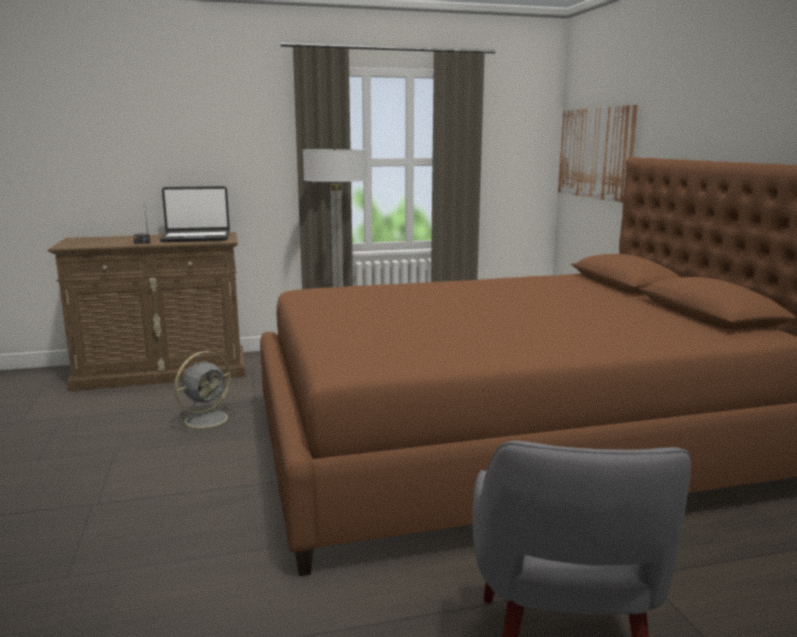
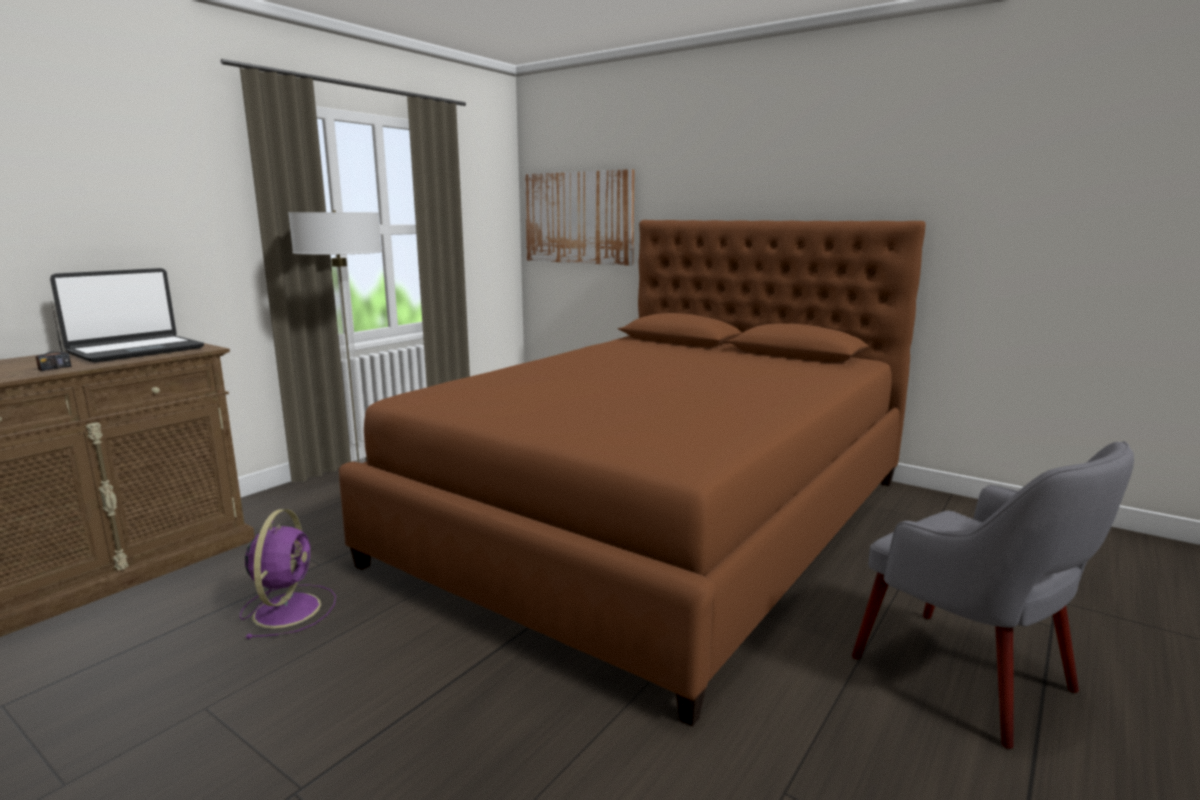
camera: 40 degrees left, 0 degrees up
grey fan [171,351,239,432] -> purple fan [240,509,336,639]

